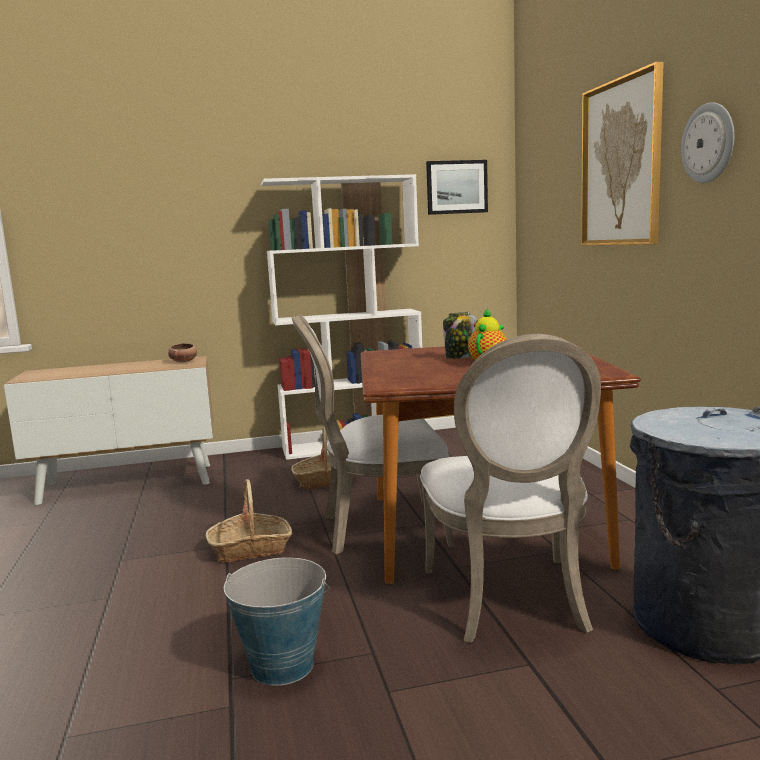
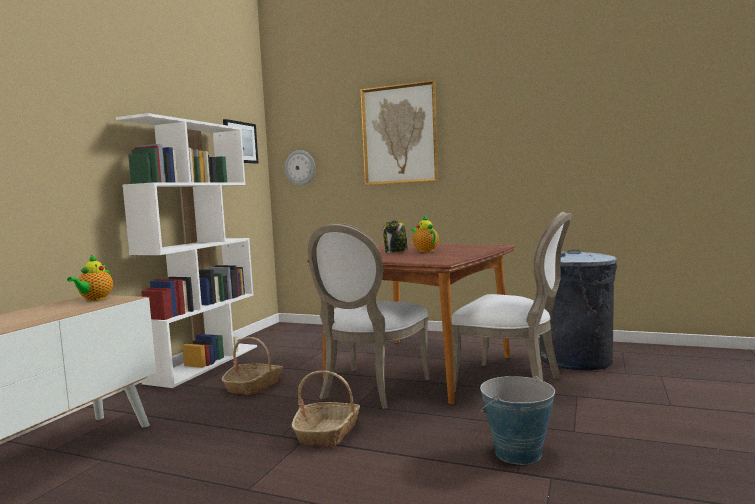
camera: 55 degrees left, 5 degrees down
bowl [168,343,197,362] -> teapot [67,255,113,301]
wall clock [681,102,734,183] -> wall clock moved to [285,150,315,186]

